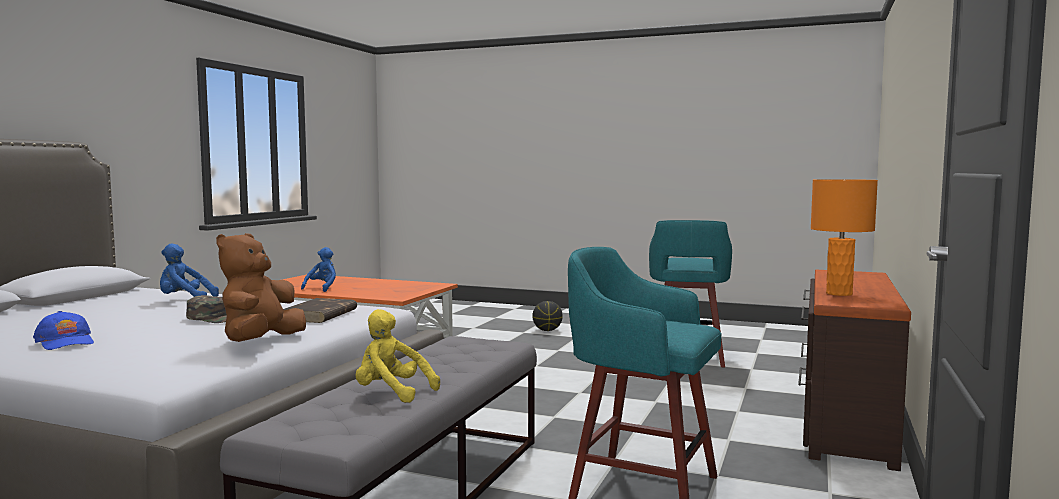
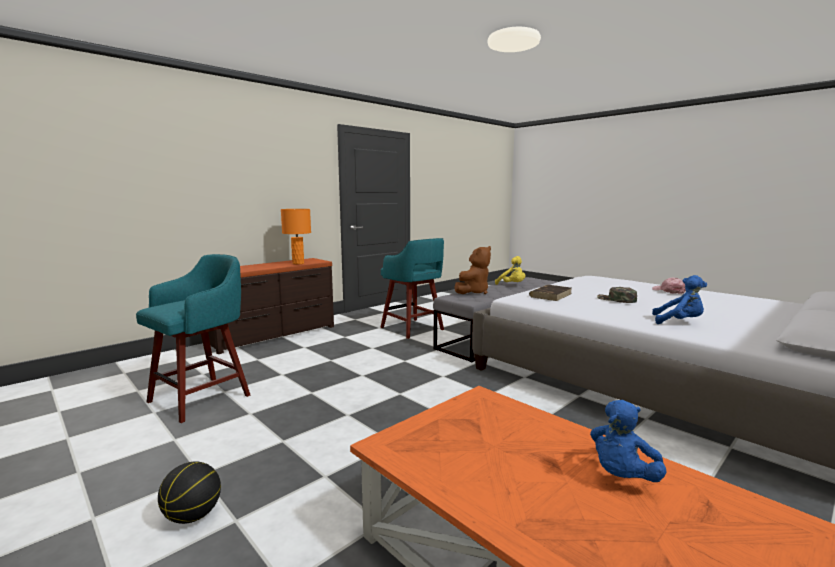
camera: 155 degrees left, 5 degrees up
blue cap [33,311,94,350] -> pink cap [652,278,686,294]
brown plush toy [216,233,306,342] -> brown plush toy moved to [454,246,491,294]

